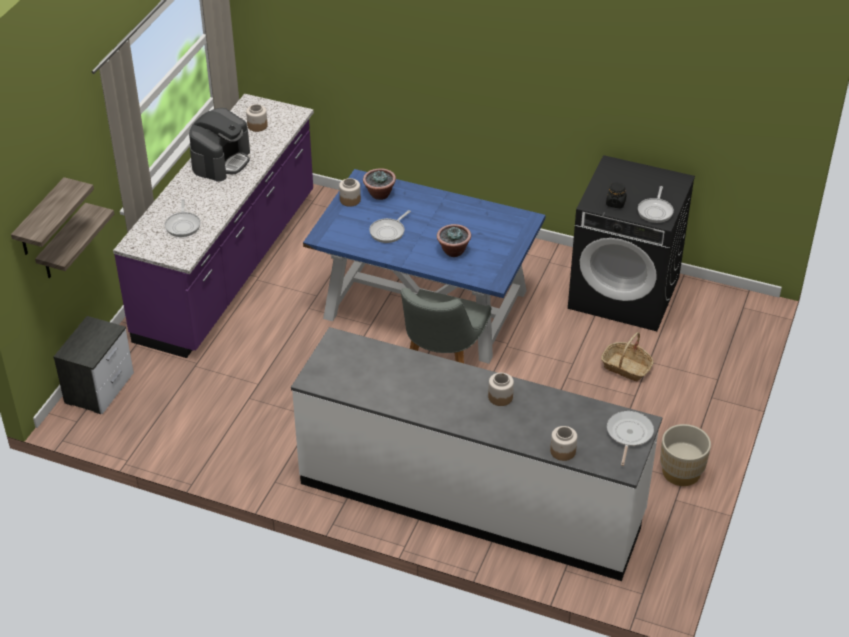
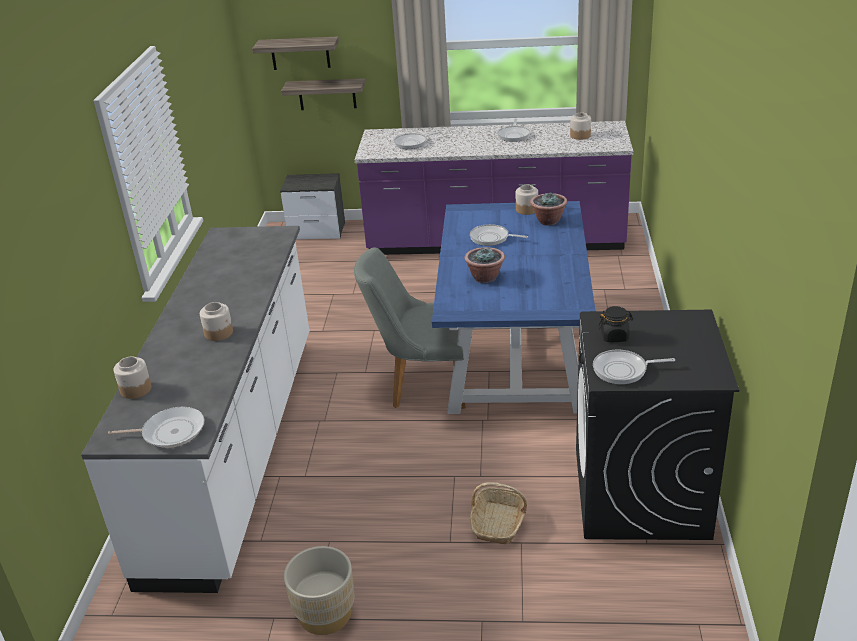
camera: 75 degrees right, 10 degrees down
coffee machine [189,108,250,182] -> frying pan [497,118,530,142]

